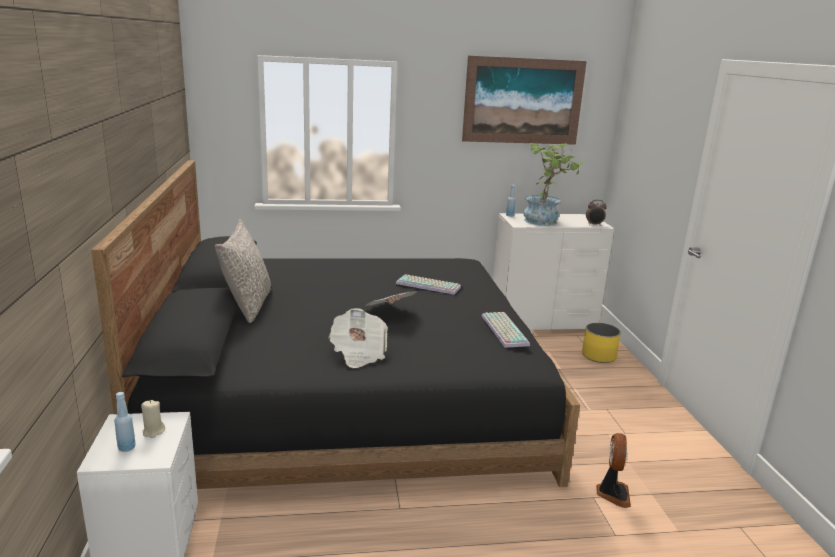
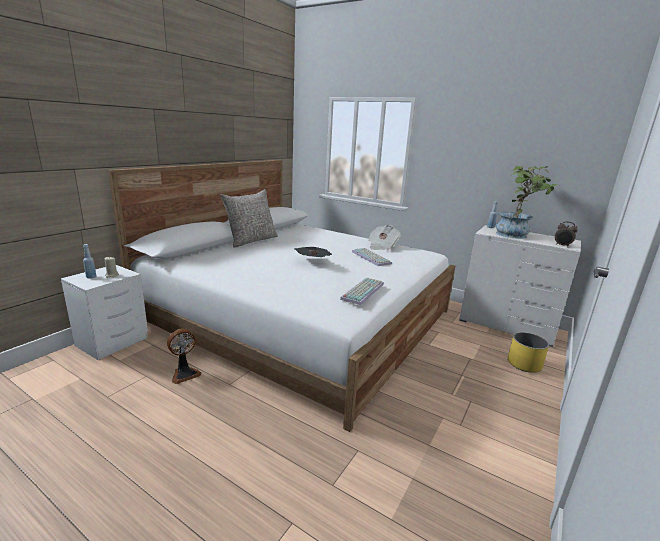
camera: 40 degrees right, 0 degrees up
black bed [91,160,580,489] -> white bed [108,160,455,432]
newspaper [329,308,388,368] -> newspaper moved to [368,225,401,250]
picture [462,56,587,145] -> none
fan [596,433,631,508] -> fan moved to [167,329,202,384]

